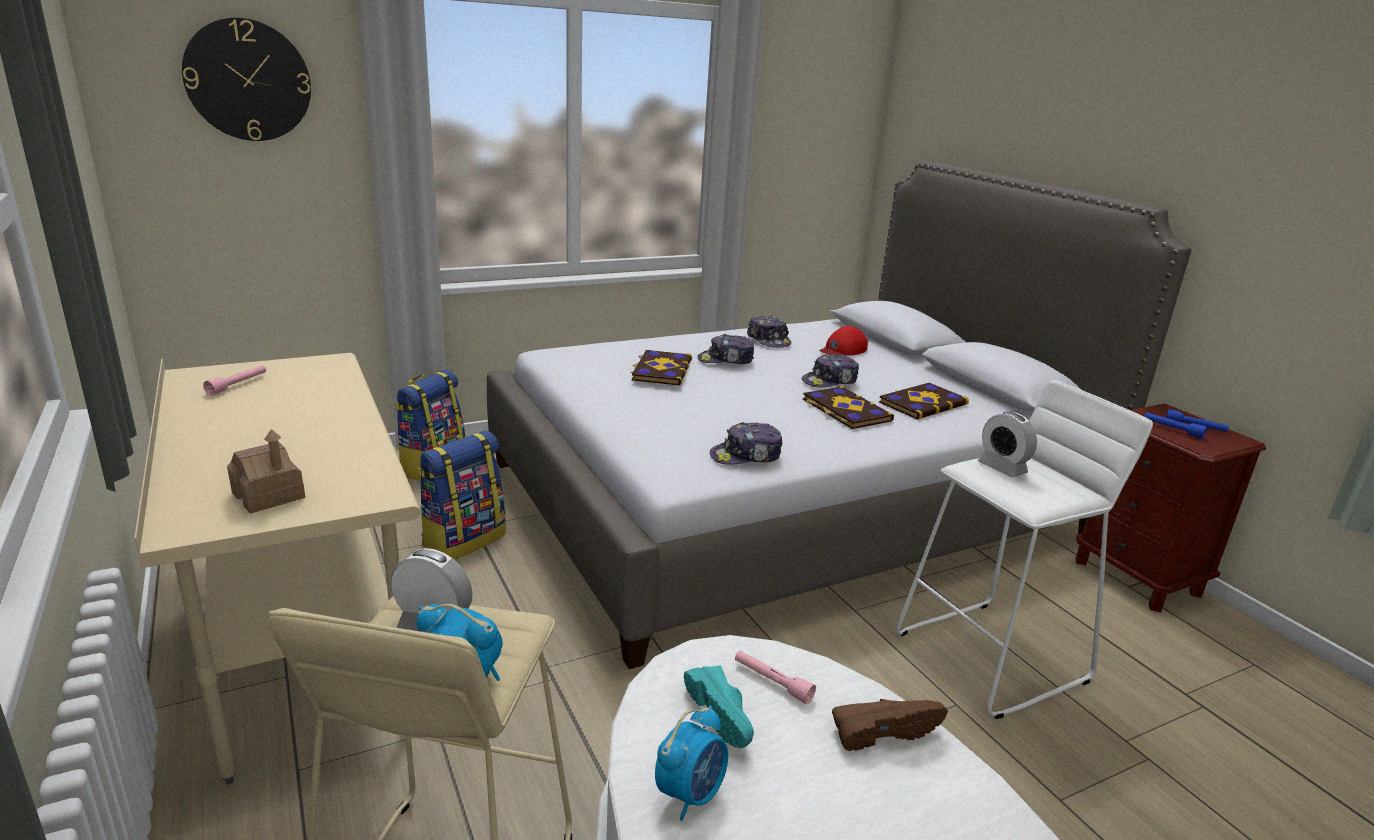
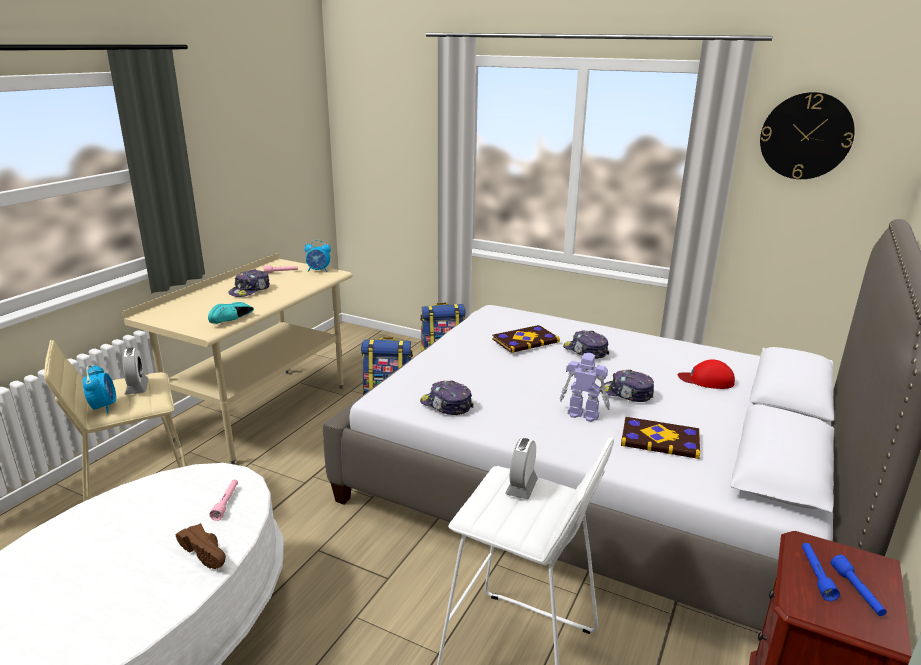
camera: 55 degrees right, 0 degrees up
wall clock [182,18,311,141] -> wall clock moved to [760,92,855,179]
toy house [227,429,305,514] -> none
alarm clock [655,706,728,821] -> alarm clock moved to [305,240,331,272]
turquoise shoe [684,666,754,748] -> turquoise shoe moved to [208,302,254,324]
cap [747,315,791,348] -> cap moved to [228,269,269,297]
book [803,386,894,429] -> toy robot [560,353,610,422]

